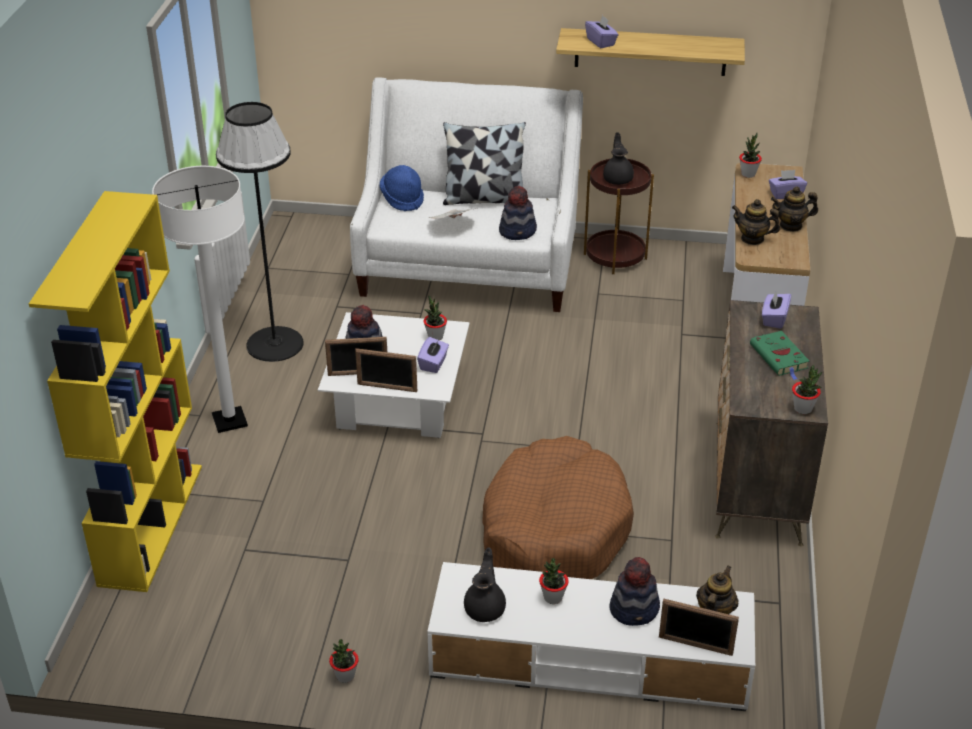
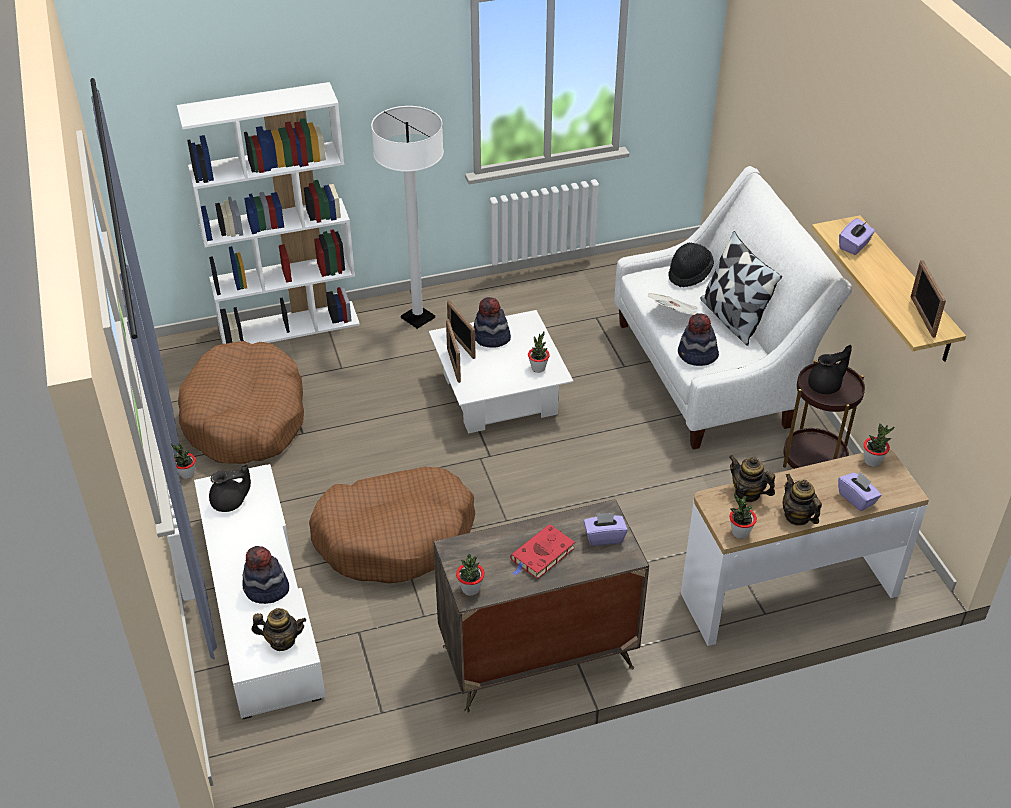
camera: 65 degrees right, 5 degrees up
yellow bookcase [29,191,202,592] -> white bookcase [177,82,360,344]
black floor lamp [216,102,304,362] -> none
blue hat [380,165,424,211] -> black hat [668,243,714,287]
purple tissue box [417,337,449,373] -> none
potted plant [539,558,569,604] -> potted plant moved to [730,493,757,539]
picture frame [659,599,739,656] -> picture frame moved to [911,260,946,338]
teapot [732,199,780,245] -> teapot turned 45 degrees counterclockwise [729,455,775,502]
green book [750,331,810,380] -> red book [510,524,575,579]
none -> brown dog bed [178,341,304,464]

